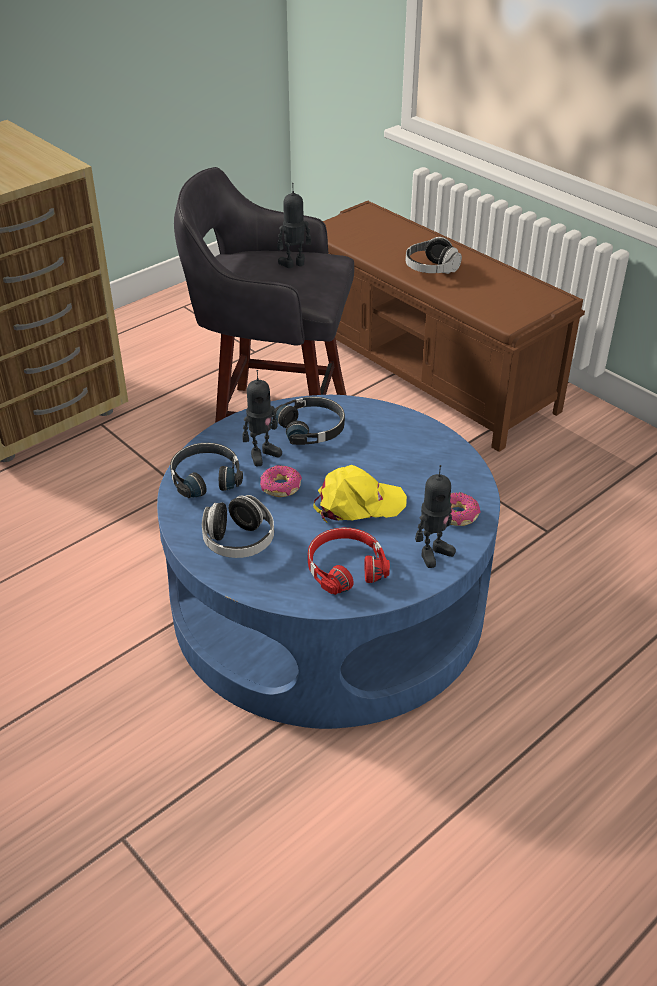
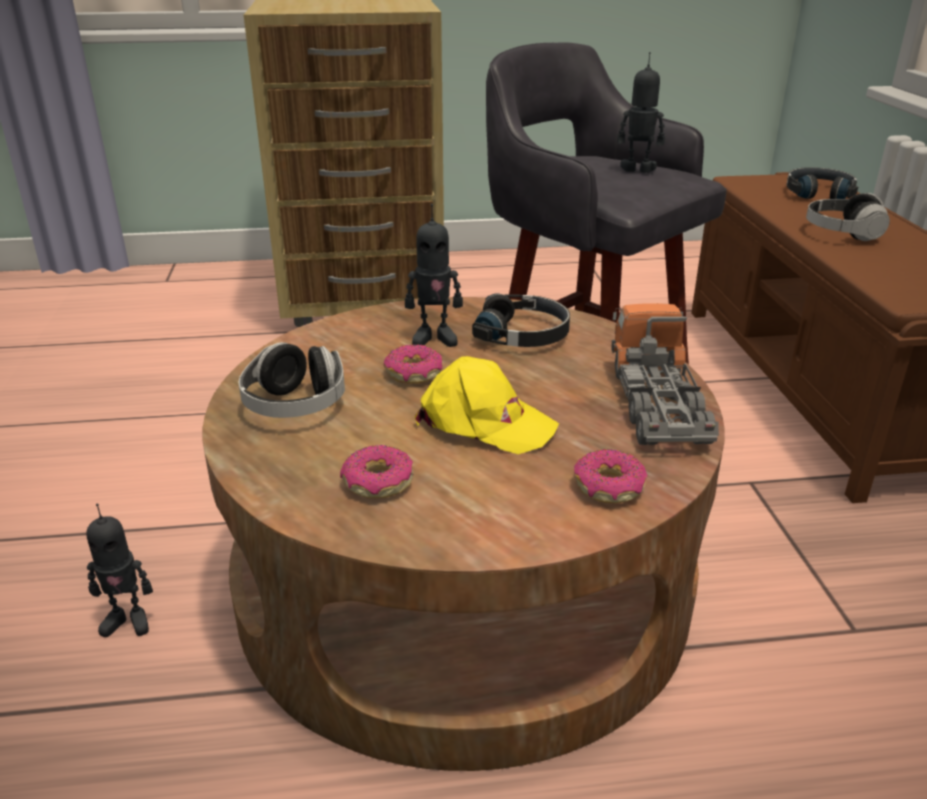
camera: 35 degrees right, 10 degrees down
blue coffee table [157,395,500,729] -> brown coffee table [202,297,725,771]
black headphones [170,443,243,498] -> black headphones moved to [787,167,858,199]
red headphones [308,528,390,595] -> donut [340,445,414,498]
toy robot [415,465,456,568] -> toy robot moved to [86,504,153,637]
none -> toy truck [611,303,719,445]

